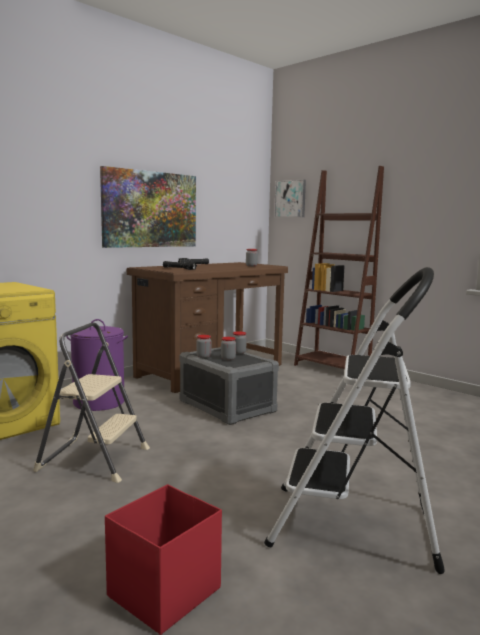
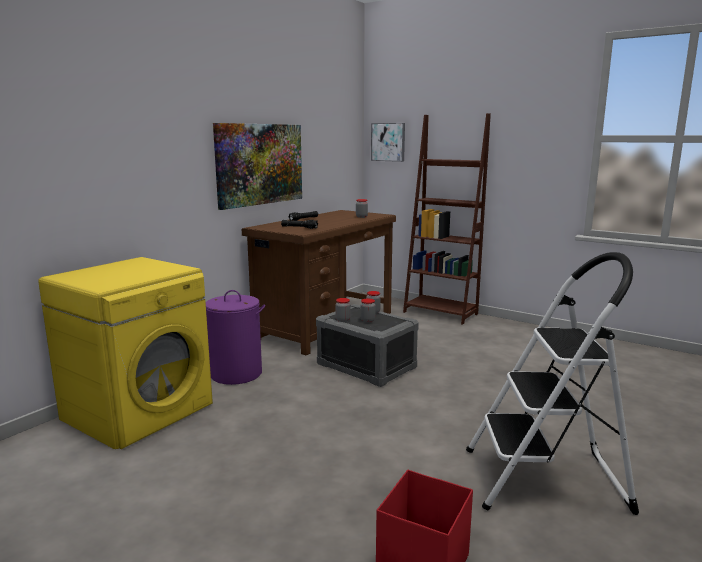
camera: 10 degrees left, 5 degrees up
beige step ladder [33,323,150,483] -> none

